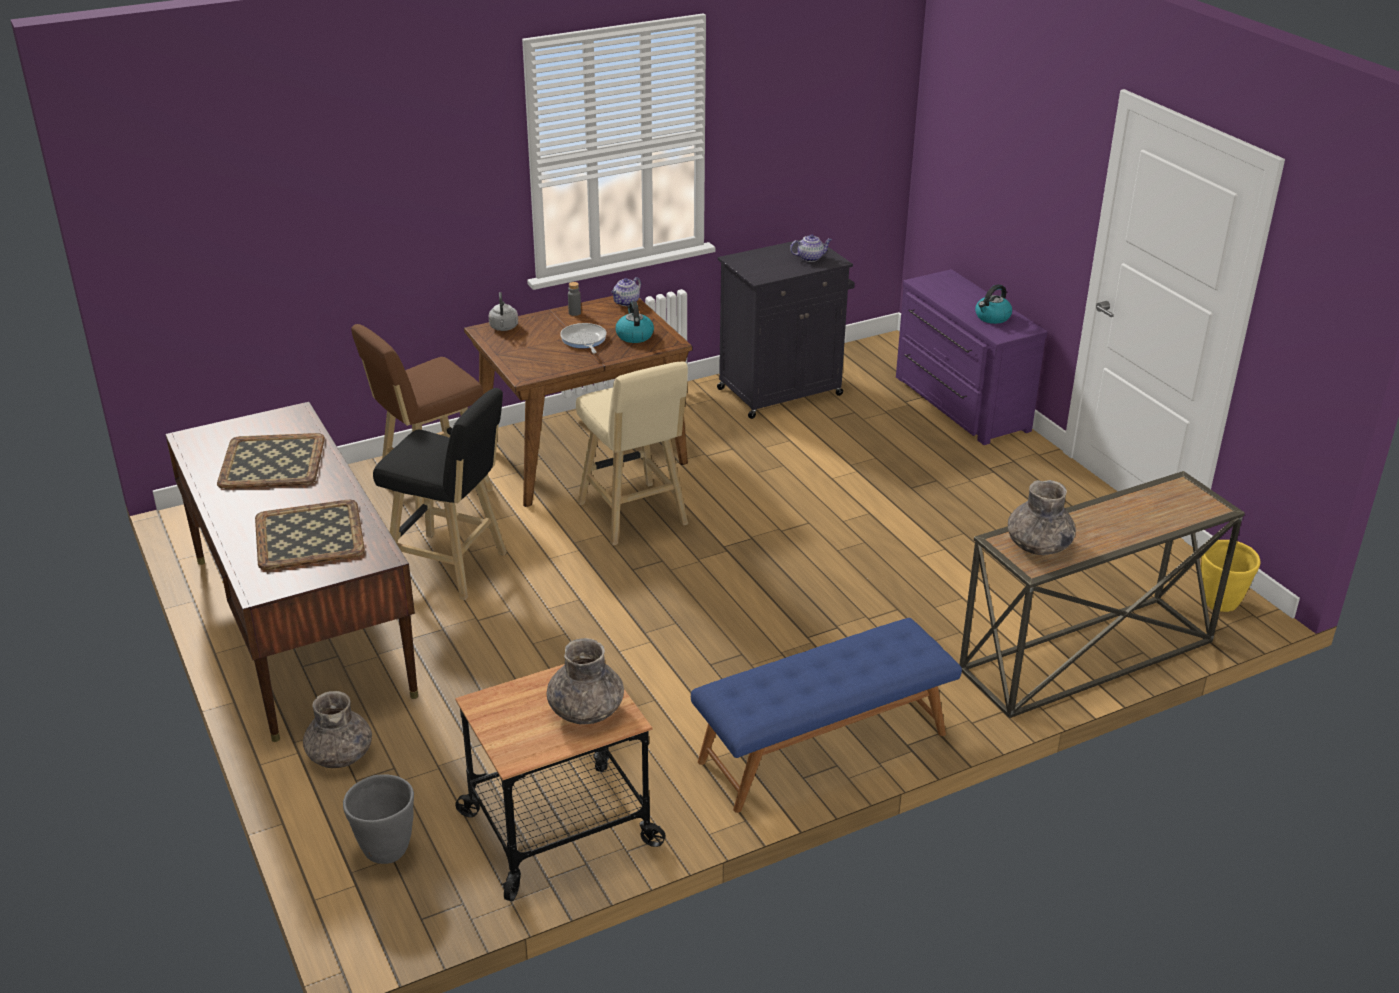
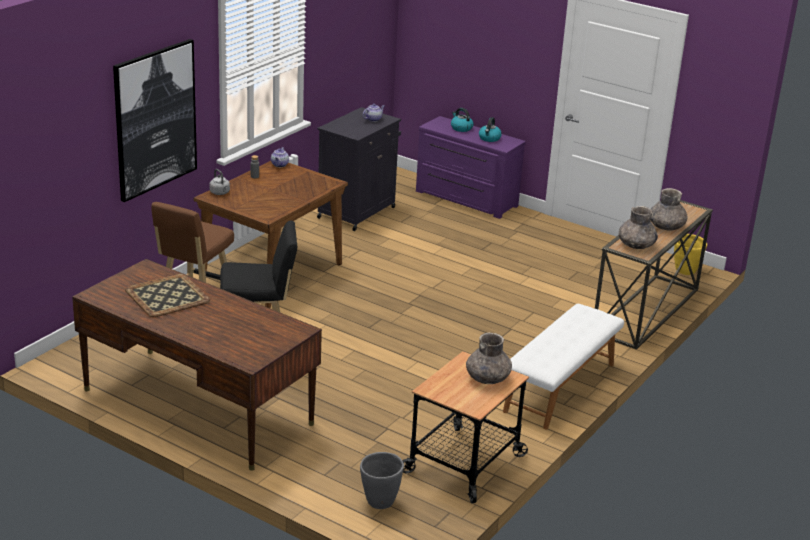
camera: 30 degrees left, 5 degrees down
tray [255,500,365,570] -> none
grey vase [303,691,372,768] -> grey vase moved to [651,188,688,231]
frying pan [560,323,606,353] -> none
beige stool [576,362,688,545] -> none
kettle [616,301,654,343] -> kettle moved to [451,108,473,132]
blue bench [691,618,962,813] -> white bench [503,304,624,429]
none -> picture [113,39,197,202]

